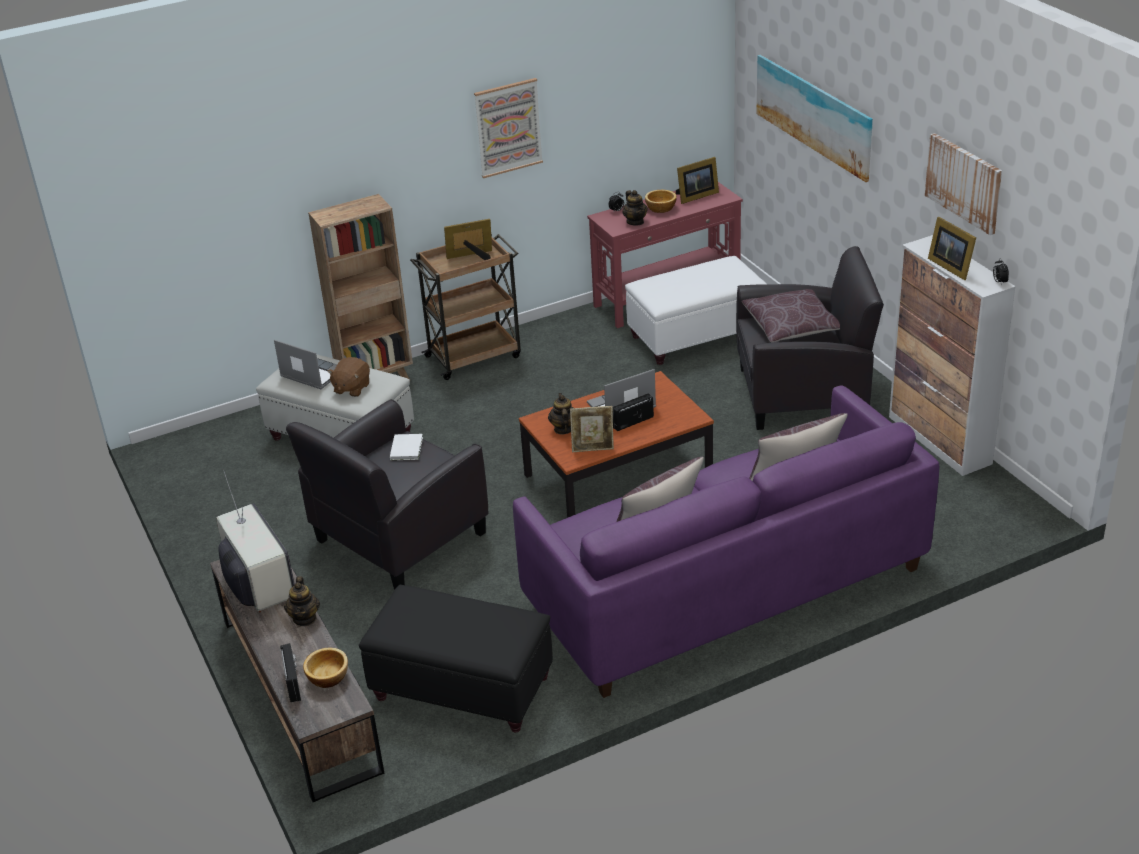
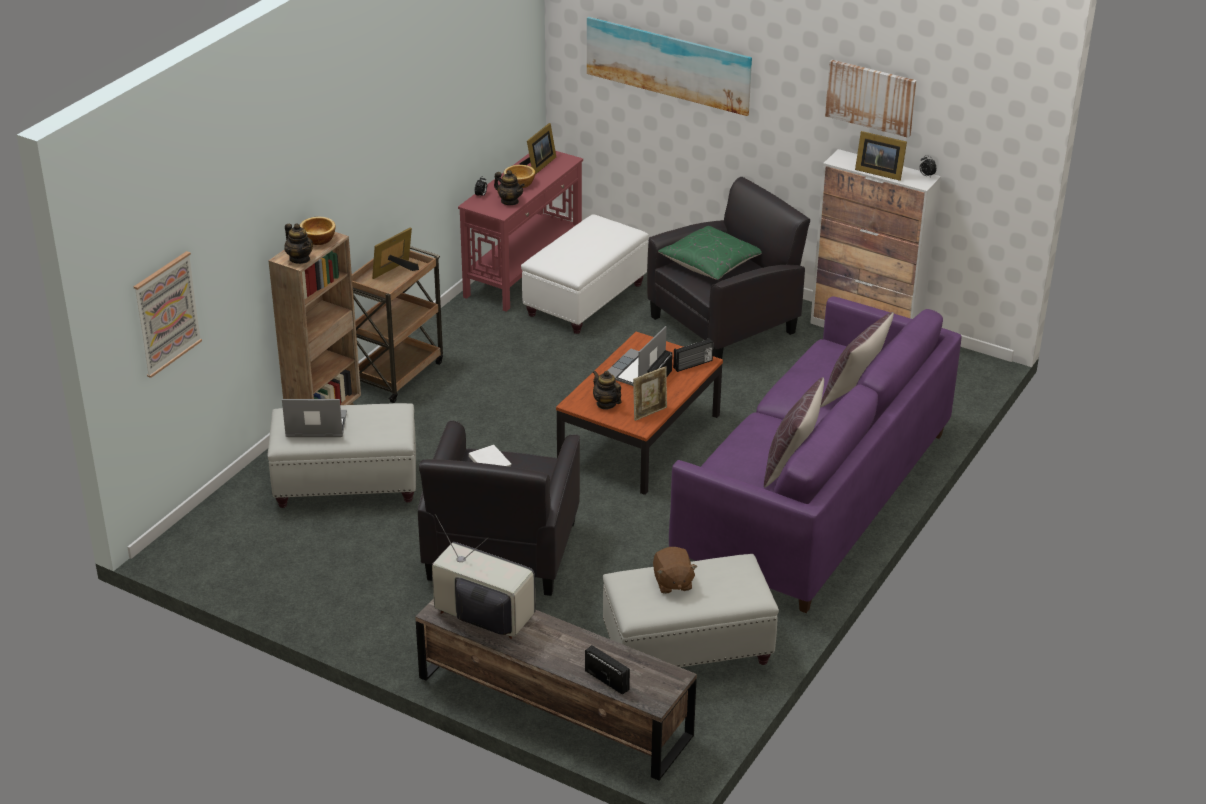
camera: 35 degrees left, 0 degrees up
teapot [284,576,320,626] -> teapot moved to [284,223,313,264]
bowl [303,648,348,688] -> bowl moved to [300,217,335,245]
brown plush toy [327,357,370,397] -> brown plush toy moved to [653,547,697,594]
black ottoman [359,585,553,732] -> white ottoman [603,554,779,667]
picture [474,78,543,178] -> picture moved to [134,251,202,378]
brown pillow [742,289,840,342] -> green pillow [658,226,762,280]
none -> radio [673,338,713,372]

